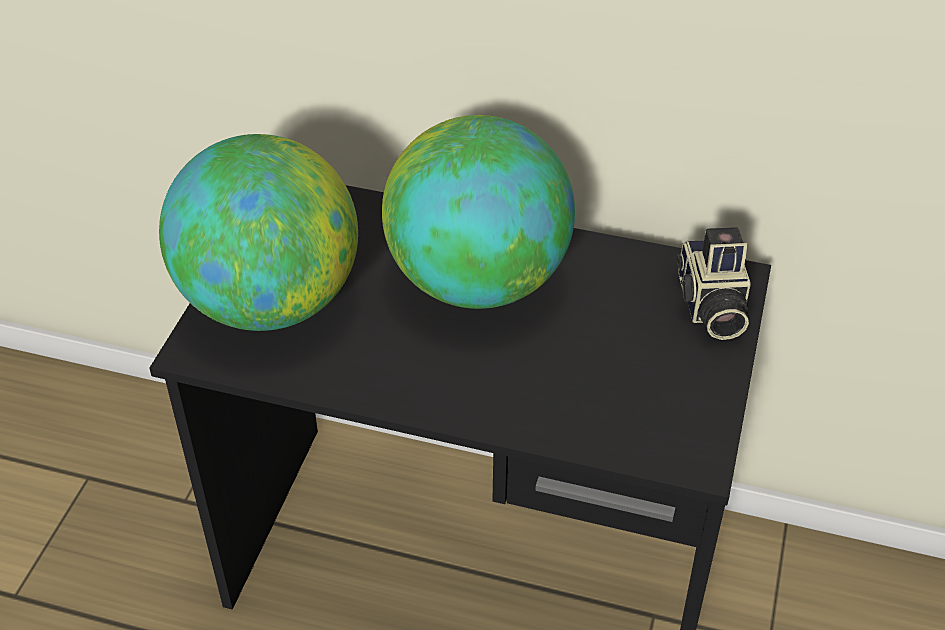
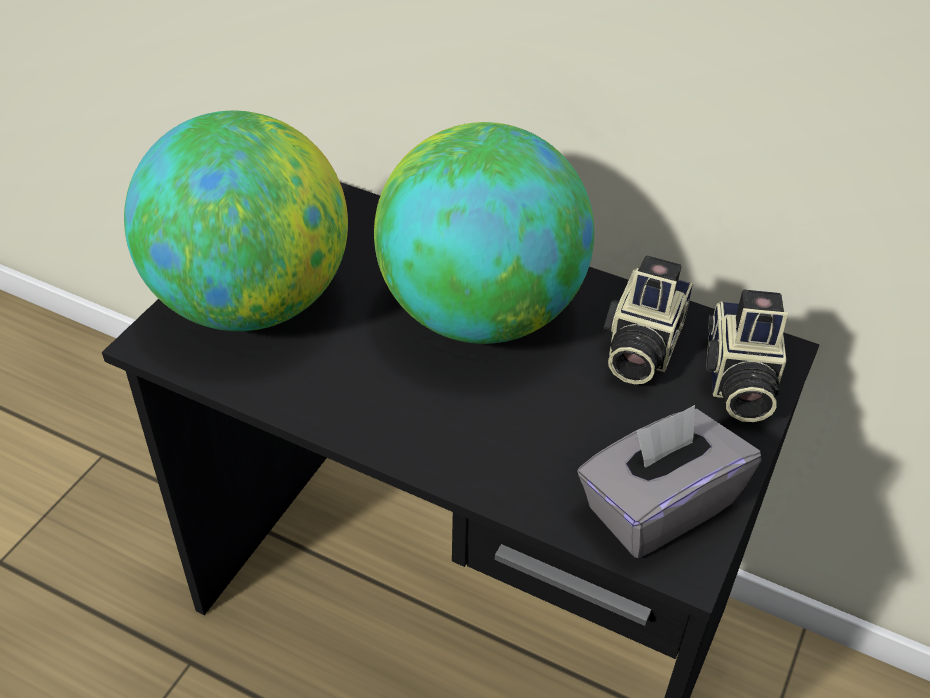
camera: 10 degrees right, 0 degrees up
none -> grey tissue box [577,405,761,558]
none -> camera [604,255,693,384]

